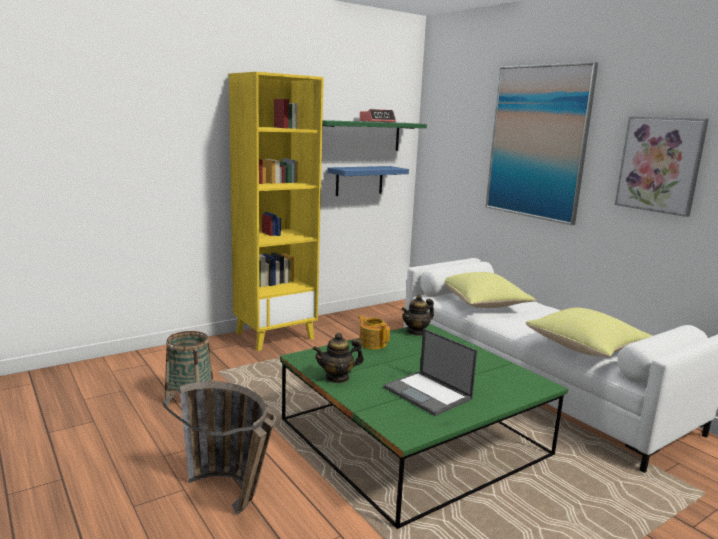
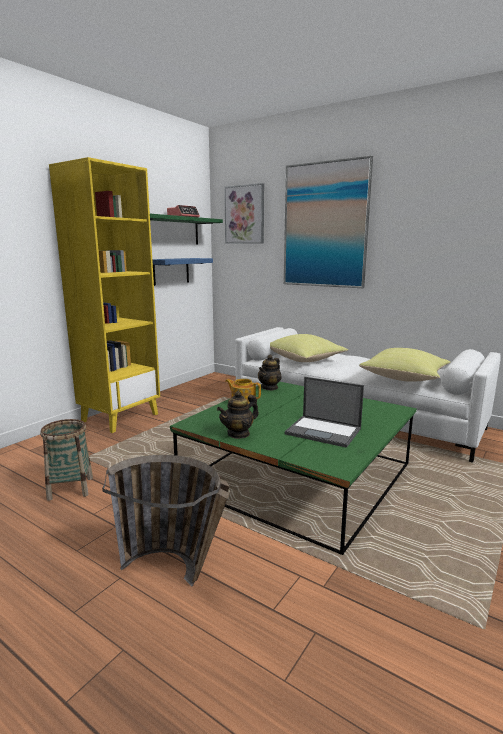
camera: 20 degrees left, 0 degrees up
picture [615,116,709,217] -> picture moved to [224,183,264,244]

